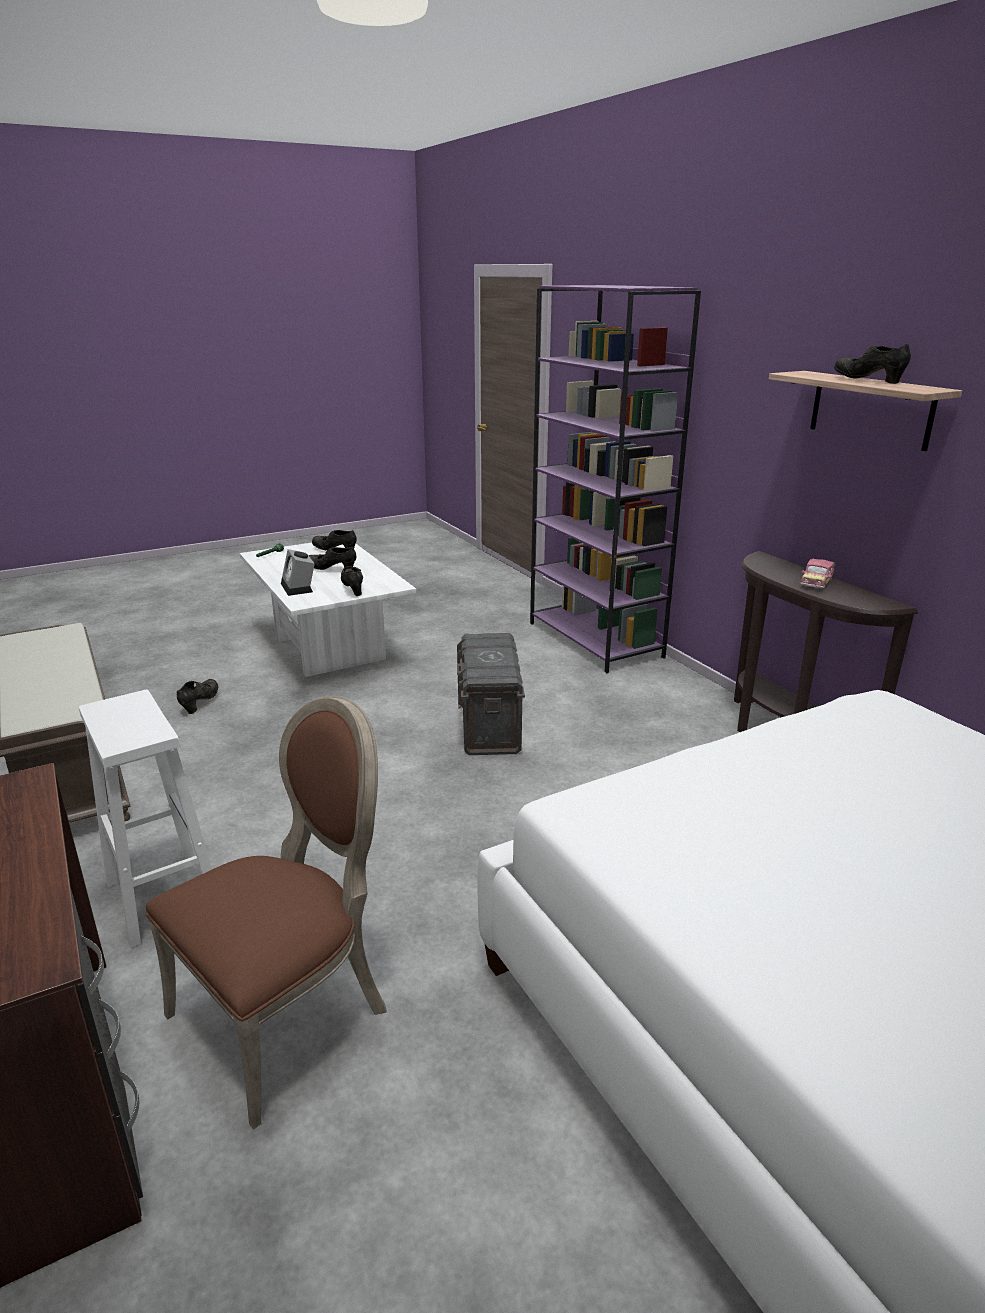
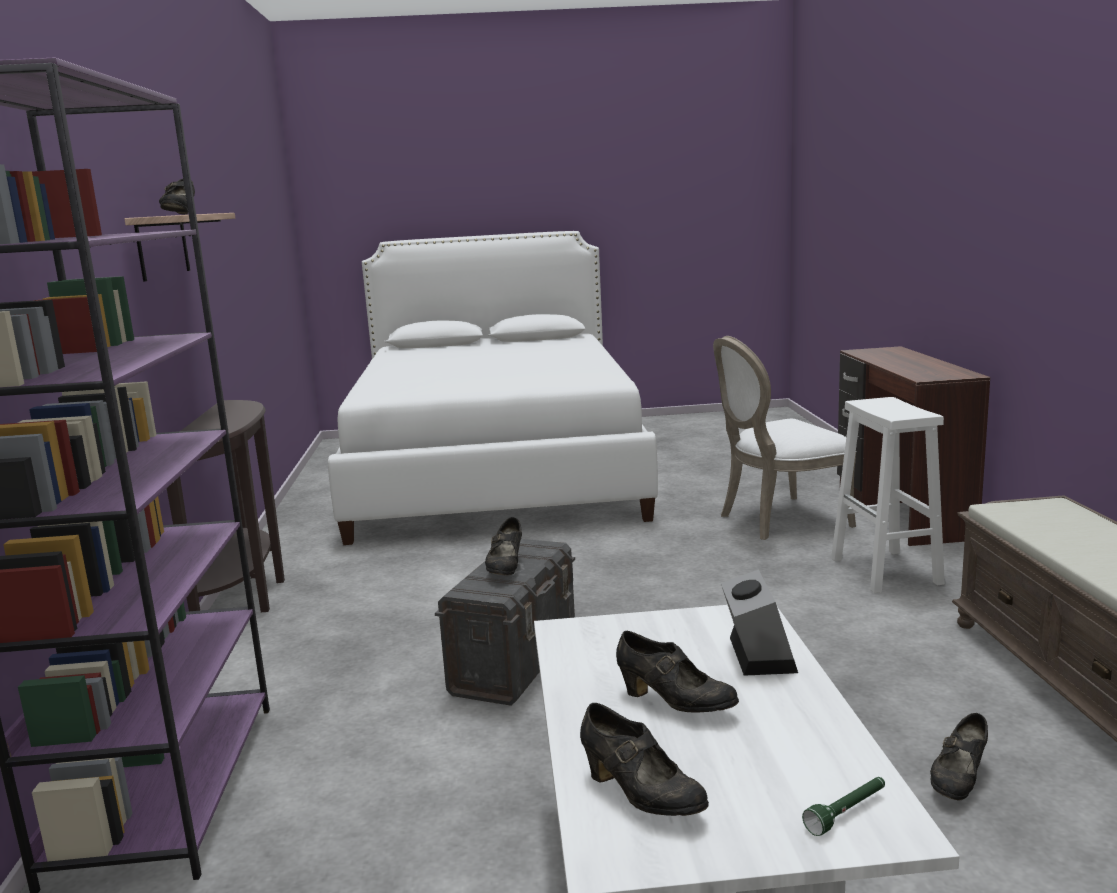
camera: 155 degrees left, 10 degrees down
brown chair [146,696,387,1129] -> white chair [713,336,856,540]
black shoe [341,567,363,596] -> black shoe moved to [485,517,522,575]
toy car [800,559,835,590] -> none

